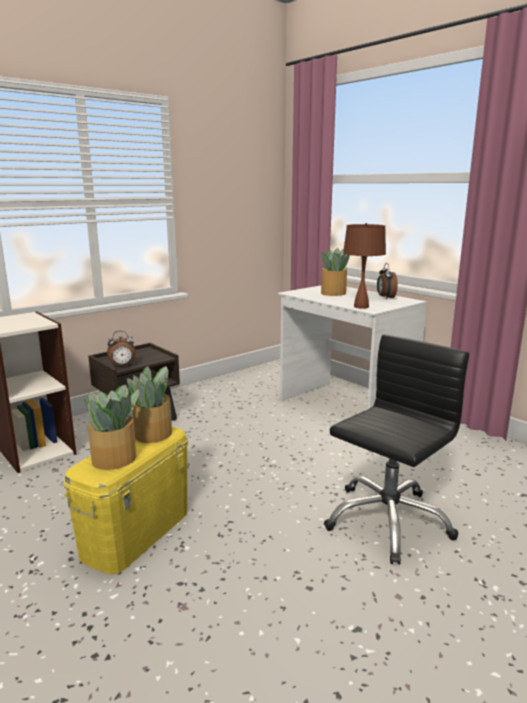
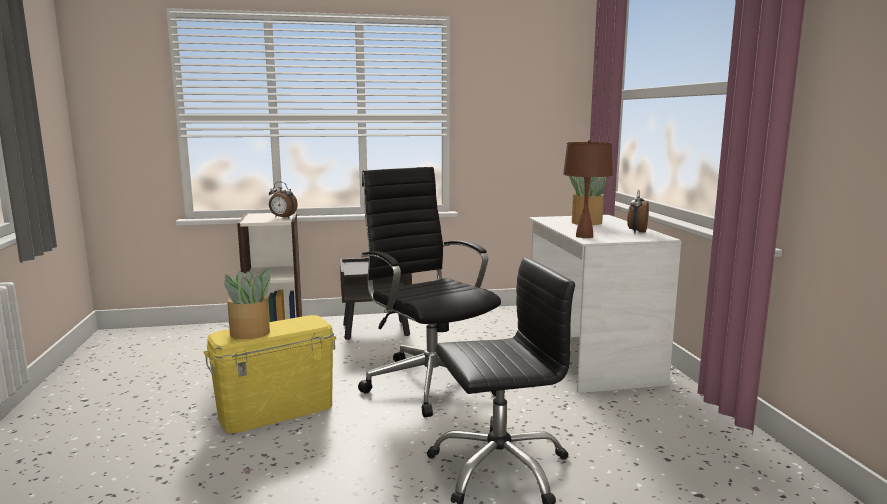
camera: 30 degrees right, 5 degrees down
alarm clock [107,331,136,367] -> alarm clock moved to [269,182,298,218]
potted plant [127,366,172,443] -> none
none -> black office chair [358,167,501,417]

